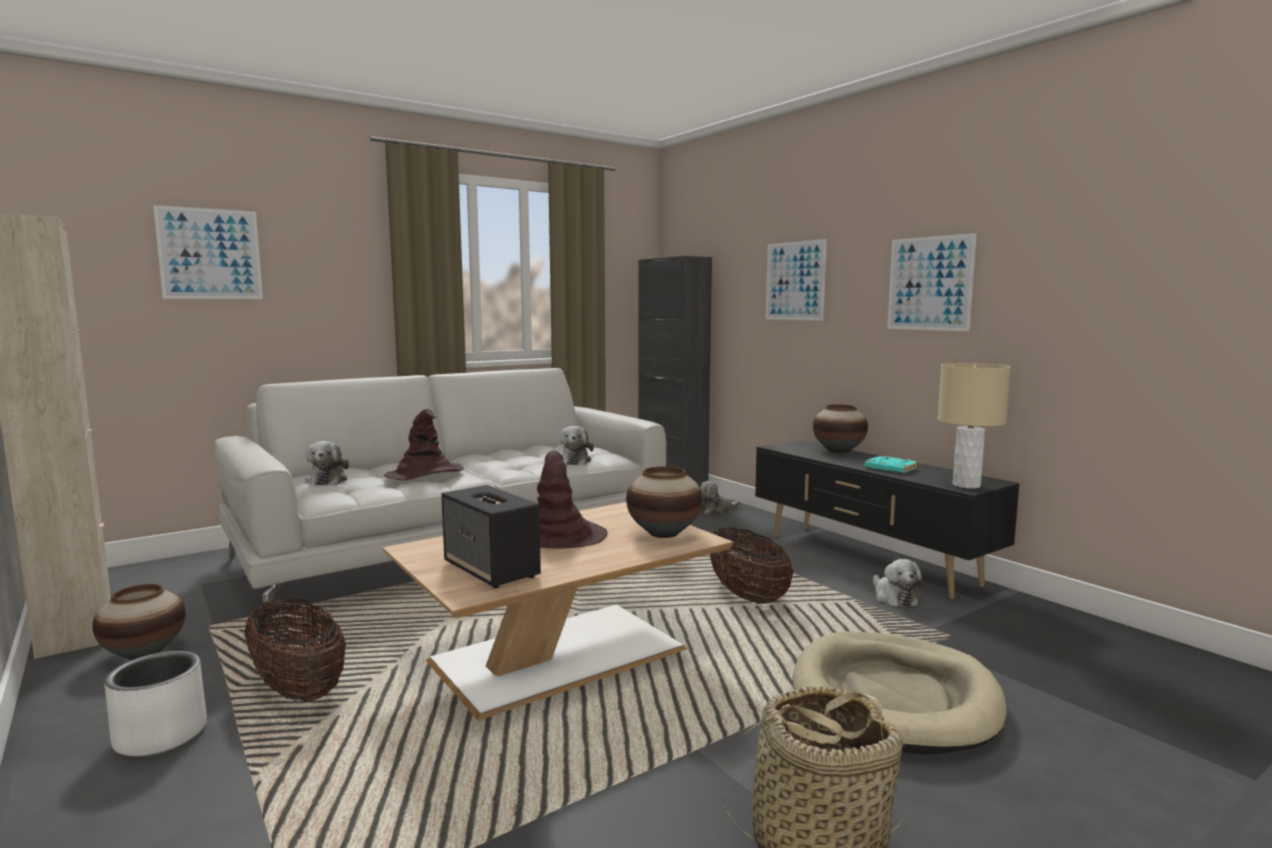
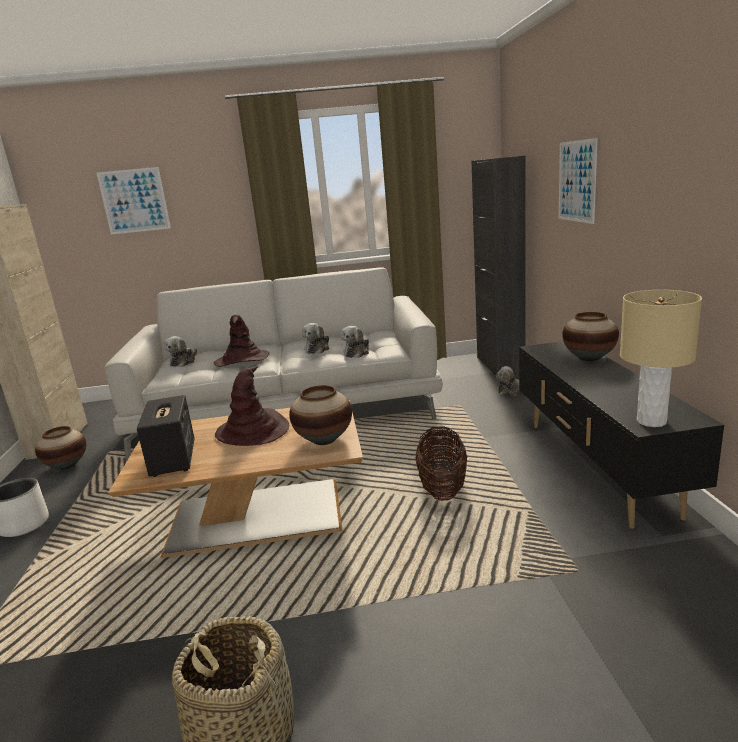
camera: 30 degrees right, 10 degrees up
basket [244,598,346,703] -> none
beige dog bed [793,632,1007,754] -> none
turquoise book [864,456,918,473] -> none
plush toy [873,559,922,607] -> plush toy moved to [302,323,329,354]
picture [887,233,977,331] -> none

